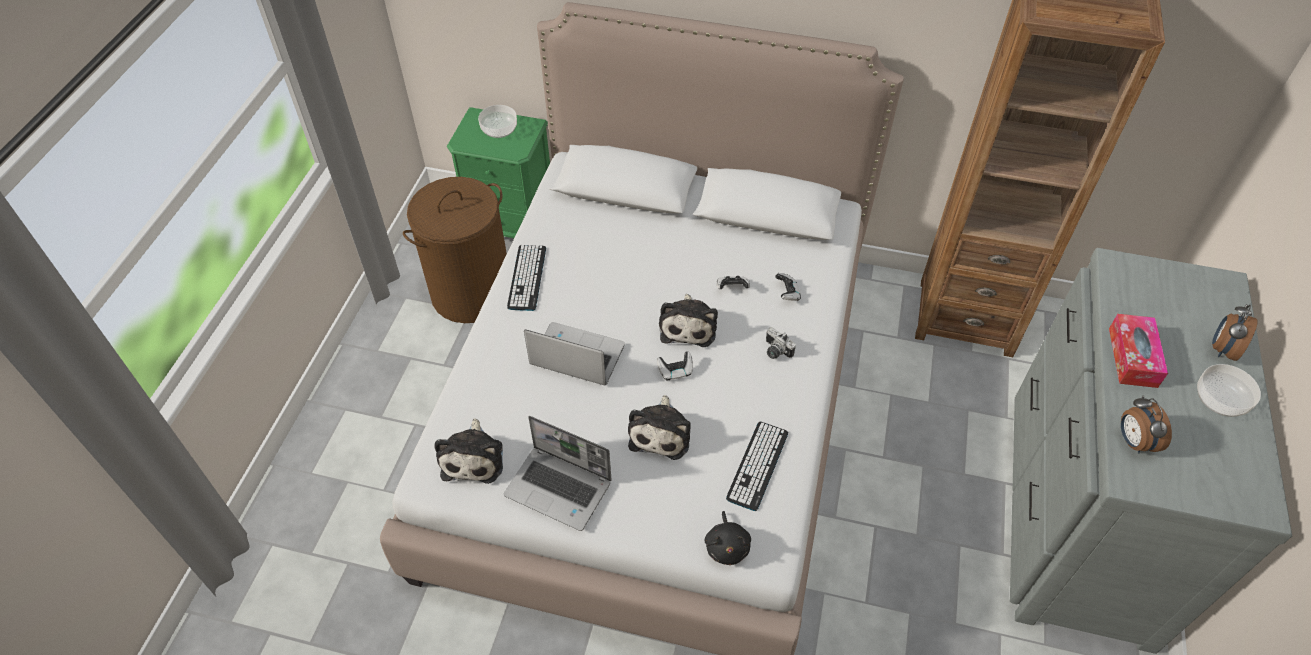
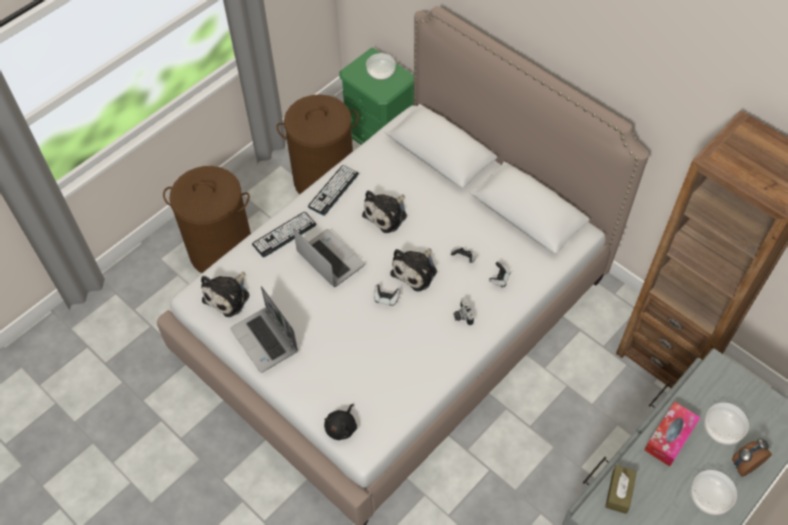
camera: 30 degrees right, 5 degrees up
plush toy [628,395,691,460] -> plush toy moved to [362,190,407,233]
keyboard [726,422,788,511] -> keyboard moved to [252,212,316,258]
alarm clock [1121,396,1172,453] -> brown tissue box [605,465,637,514]
none -> brown laundry basket [163,166,251,273]
none -> bowl [704,403,749,445]

